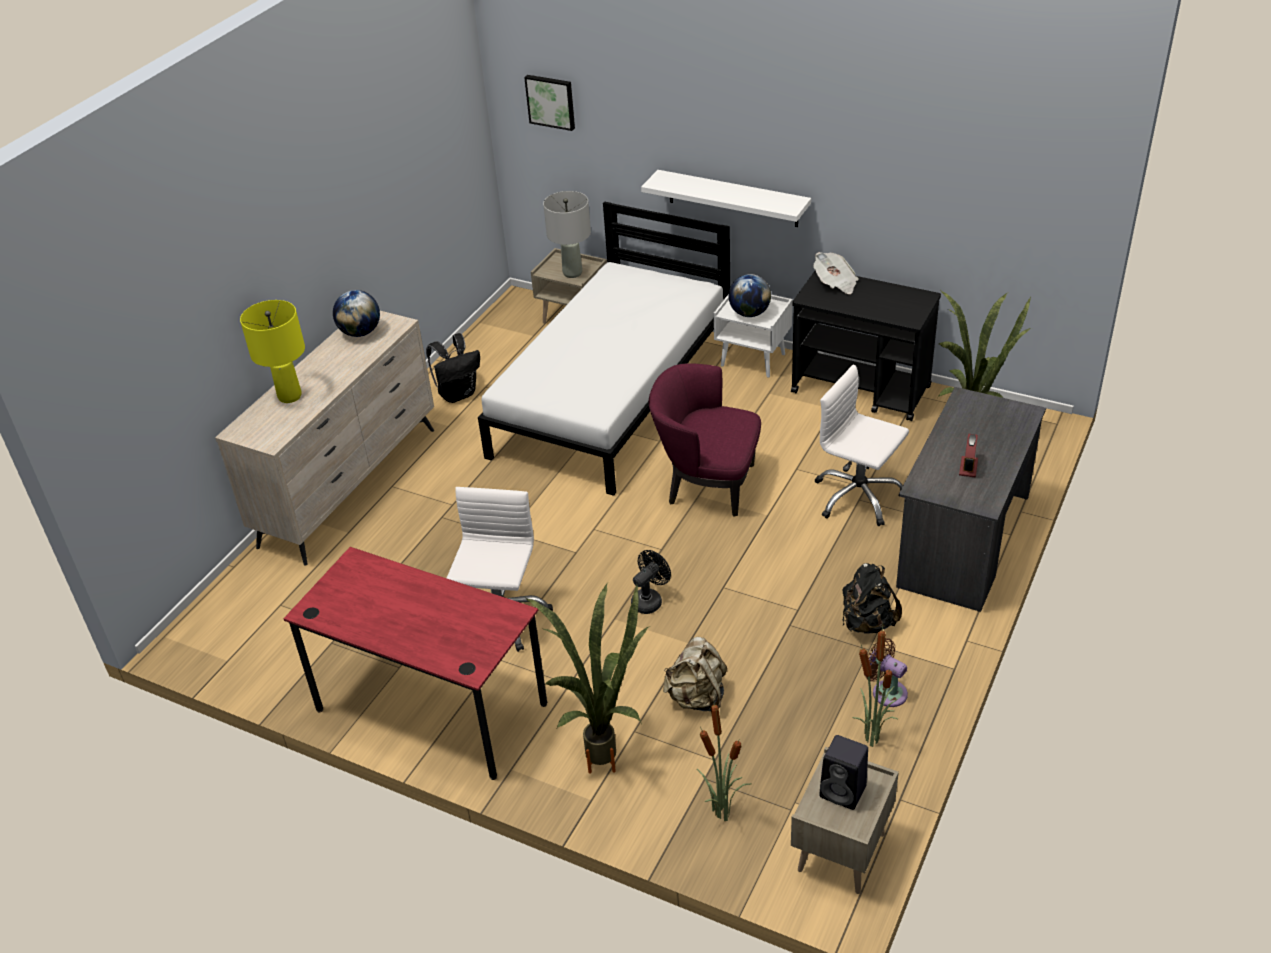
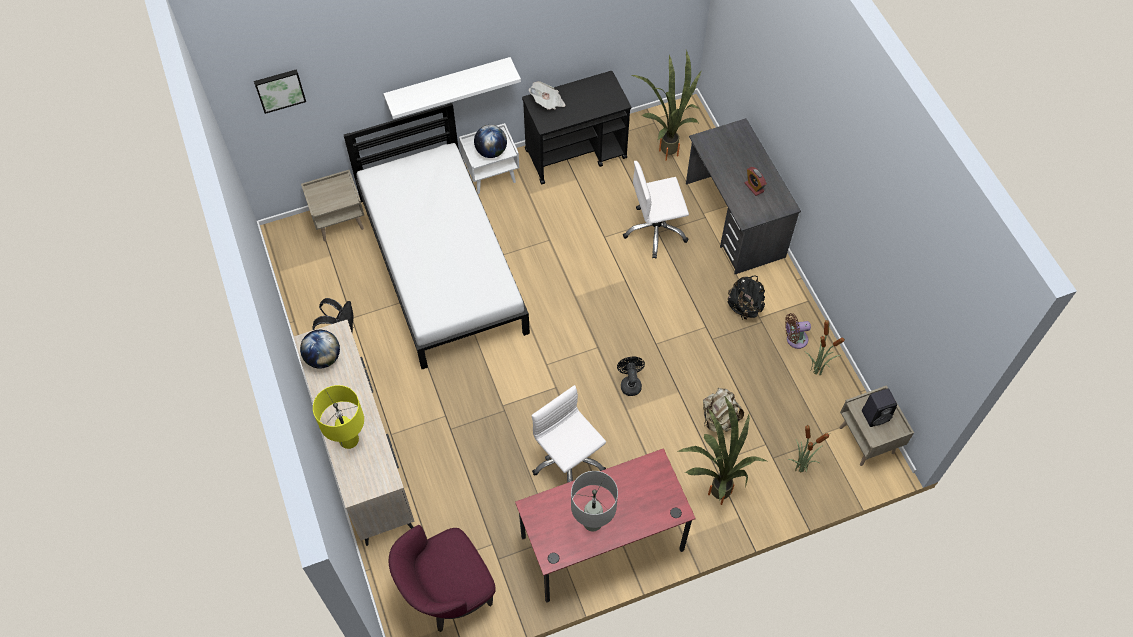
camera: 50 degrees left, 20 degrees up
grey table lamp [543,191,591,278] -> grey table lamp moved to [571,471,618,532]
purple armchair [649,363,761,517] -> purple armchair moved to [389,525,496,632]

